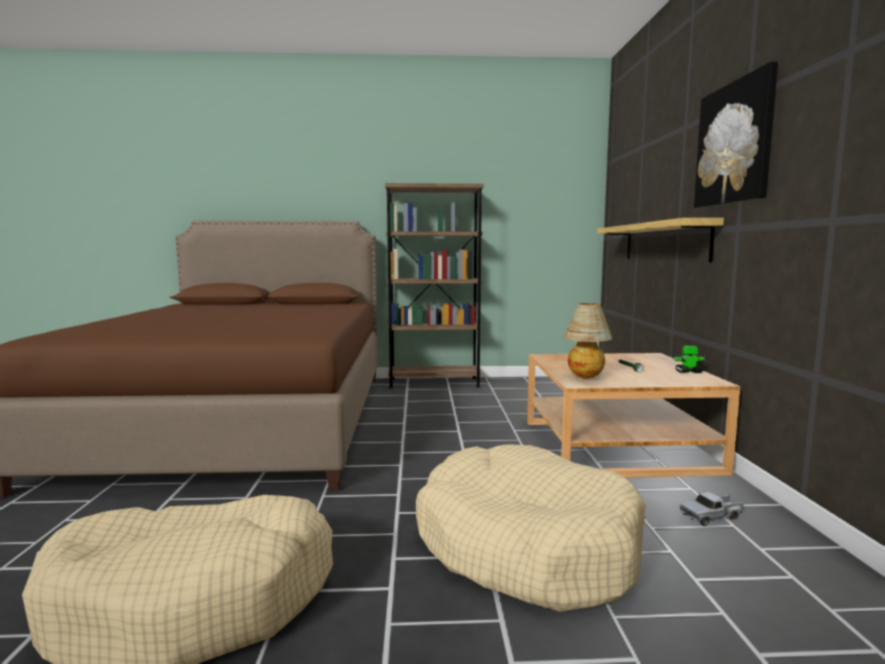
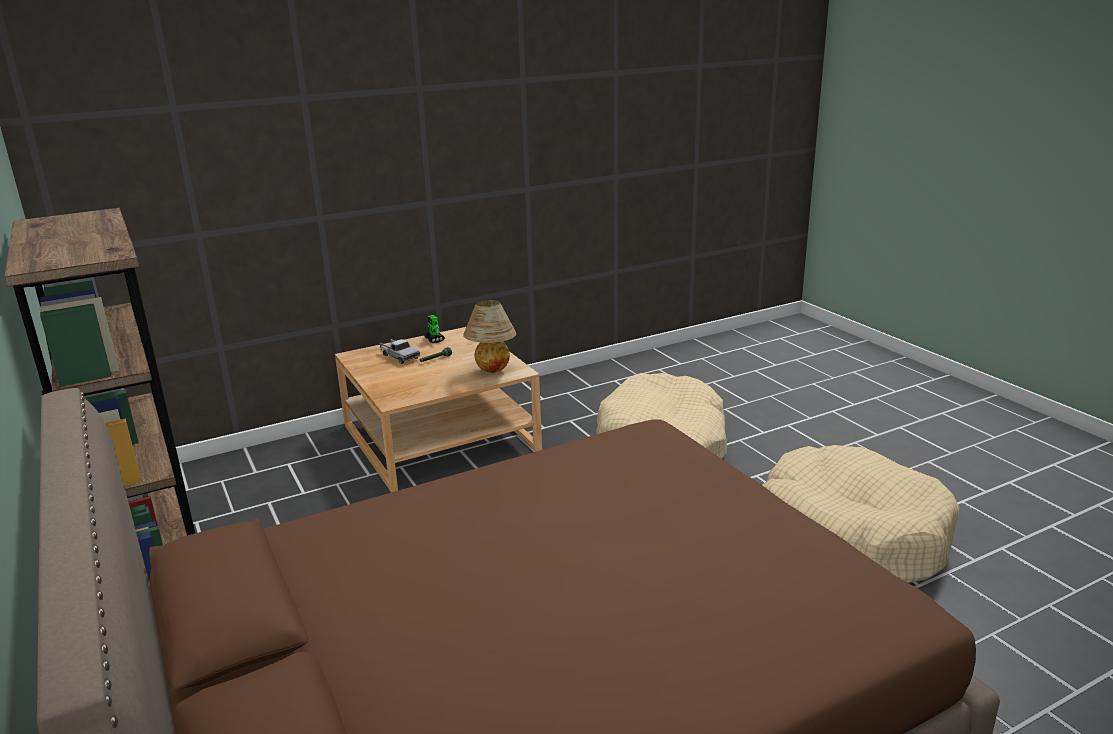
camera: 115 degrees left, 15 degrees up
shelf [597,218,724,262] -> none
toy truck [680,492,744,526] -> toy truck moved to [380,339,420,364]
picture [694,61,778,208] -> none

